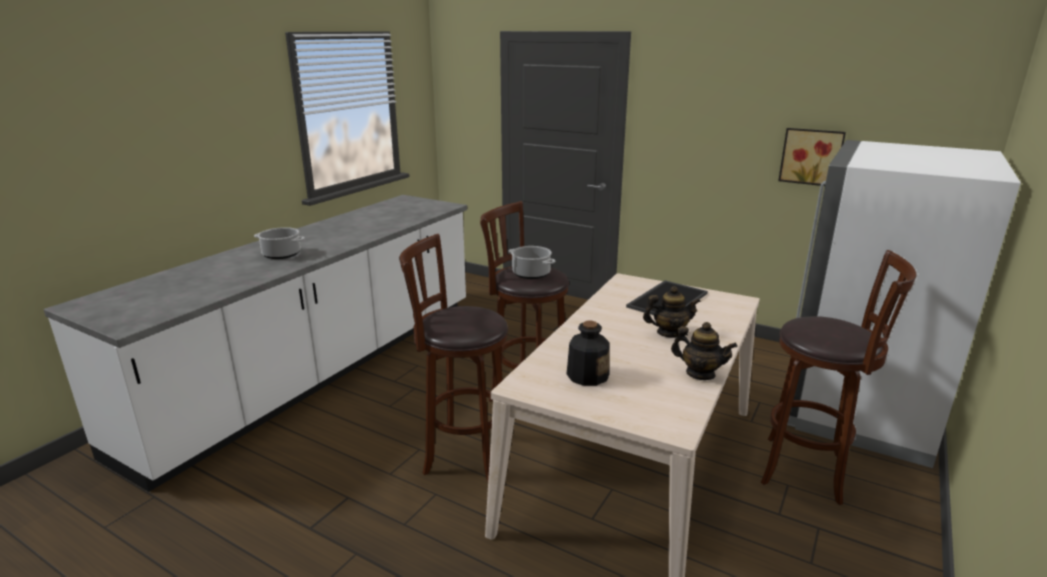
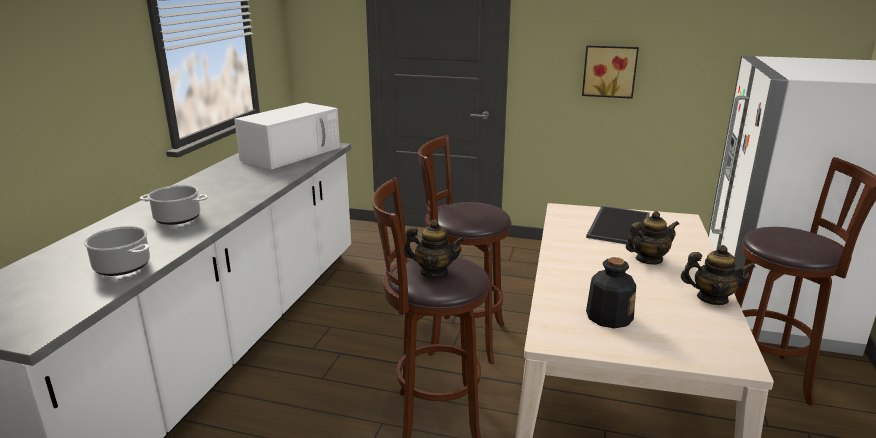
camera: 15 degrees left, 0 degrees up
cooking pot [509,246,555,279] -> cooking pot moved to [84,226,150,276]
picture [778,128,846,186] -> picture moved to [582,45,639,99]
none -> white microwave [234,103,340,170]
none -> teapot [404,220,465,278]

